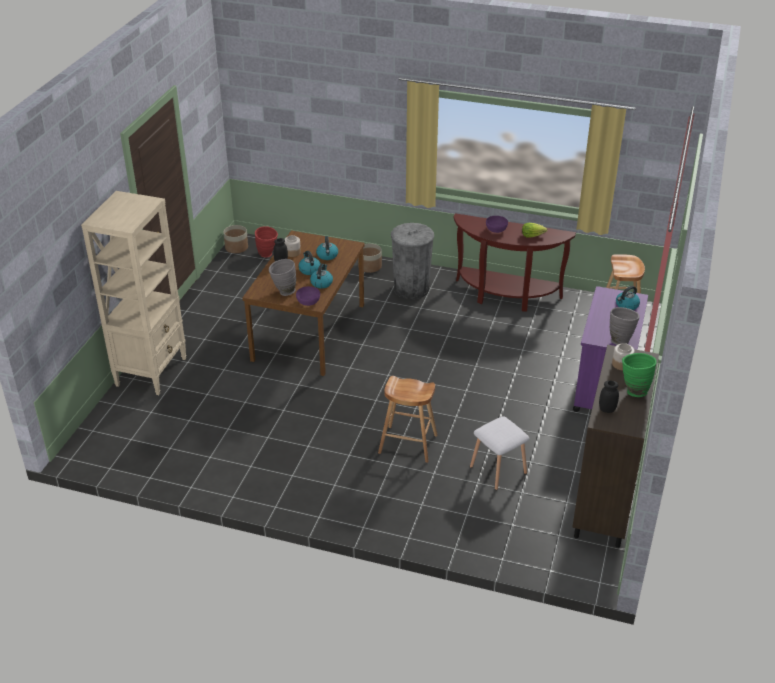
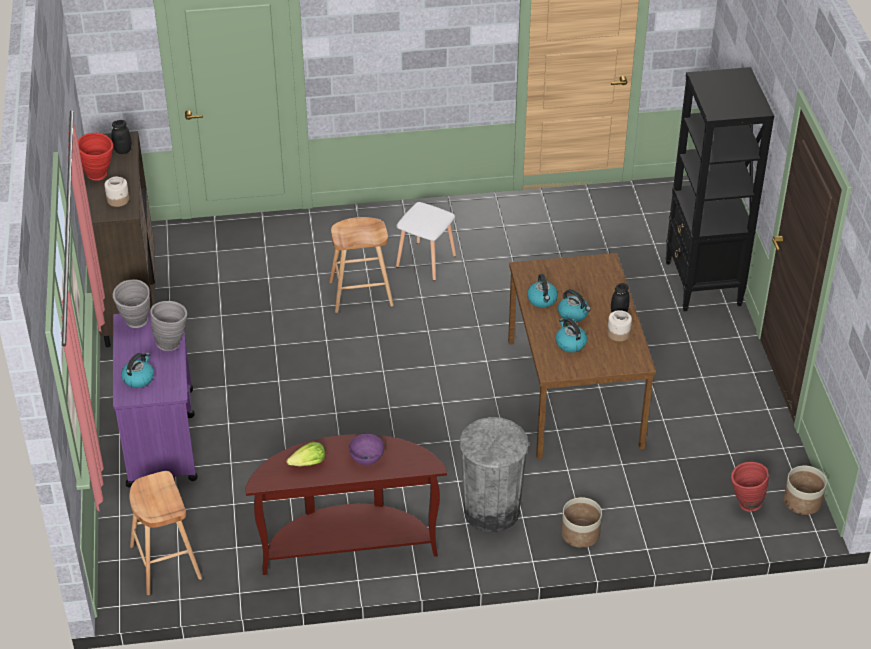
camera: 155 degrees right, 5 degrees up
beige bookcase [81,191,186,395] -> black bookcase [665,67,774,311]
grey vase [269,259,296,296] -> grey vase moved to [150,301,187,351]
purple bowl [296,286,320,306] -> none
white stool [470,416,529,490] -> white stool moved to [396,202,456,281]
green vase [622,353,657,397] -> red vase [78,133,113,181]

